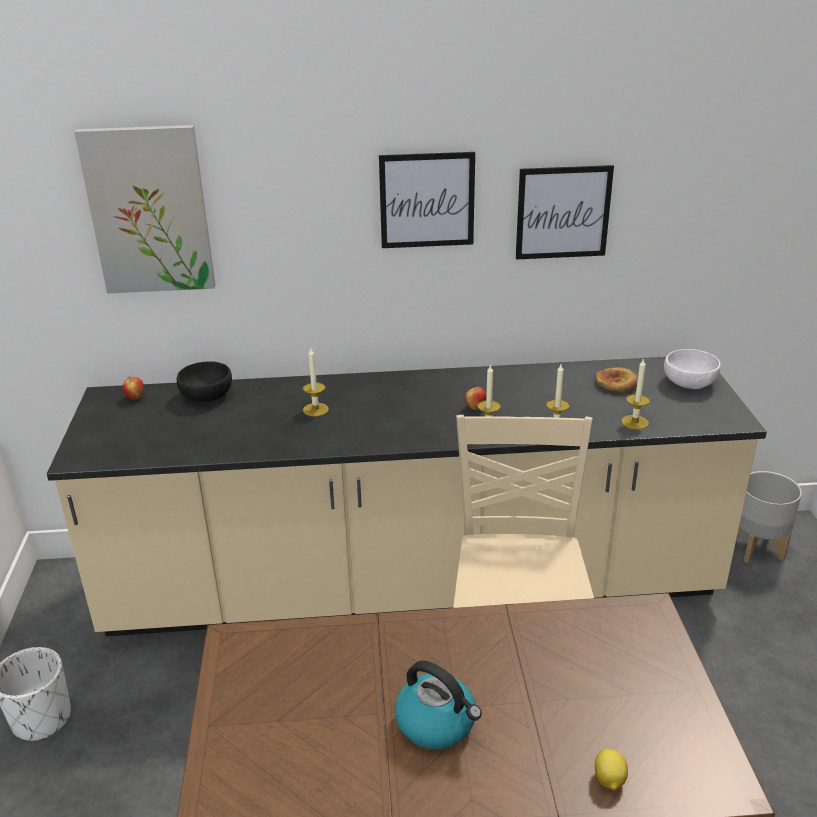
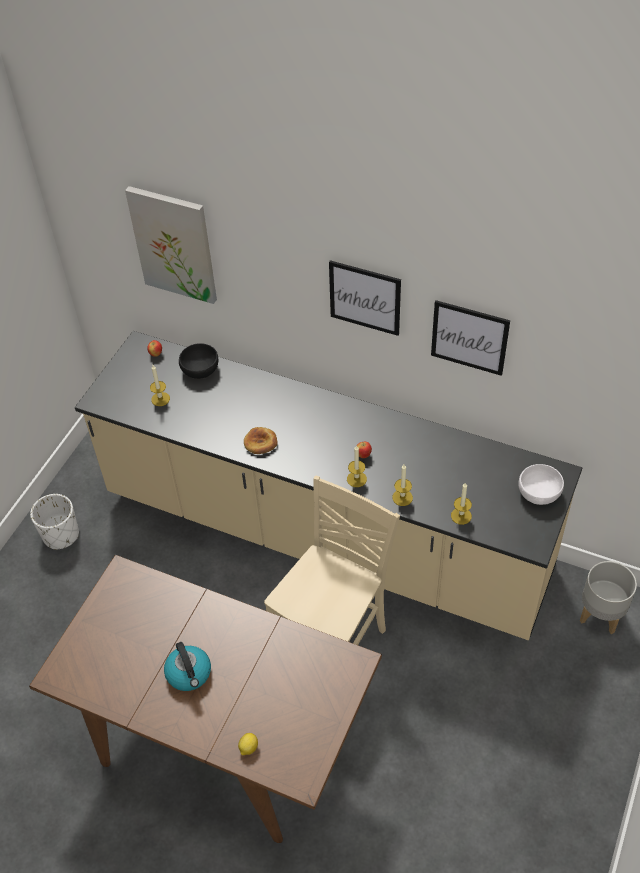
camera: 30 degrees right, 20 degrees up
candle [303,348,329,417] -> candle moved to [150,365,170,406]
bread [595,367,638,392] -> bread moved to [244,427,278,454]

